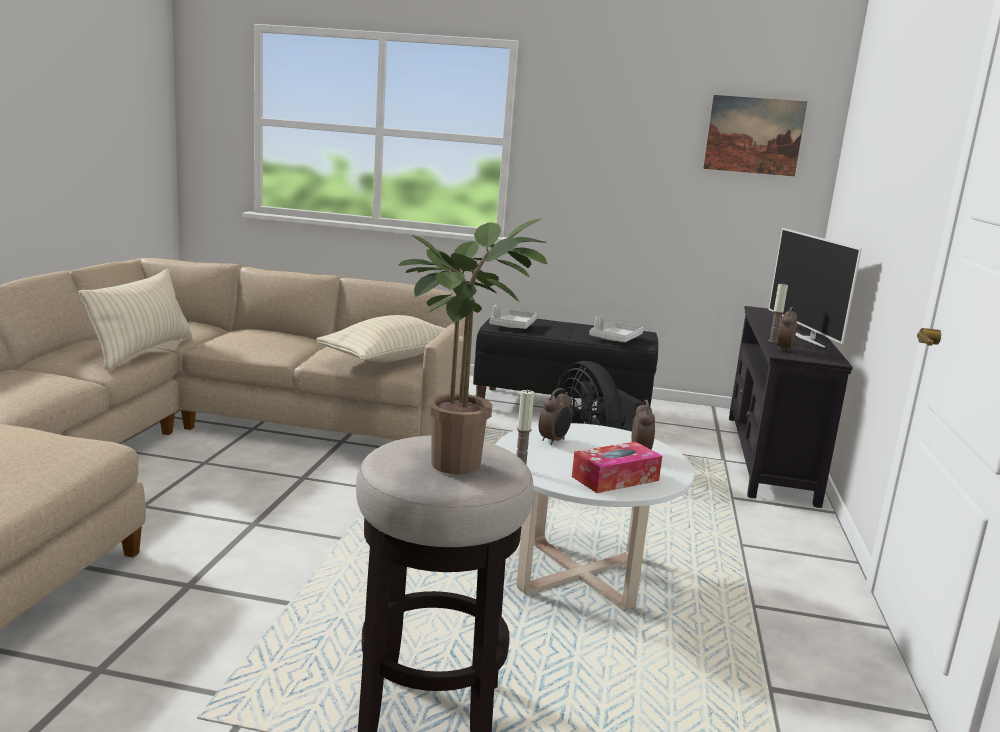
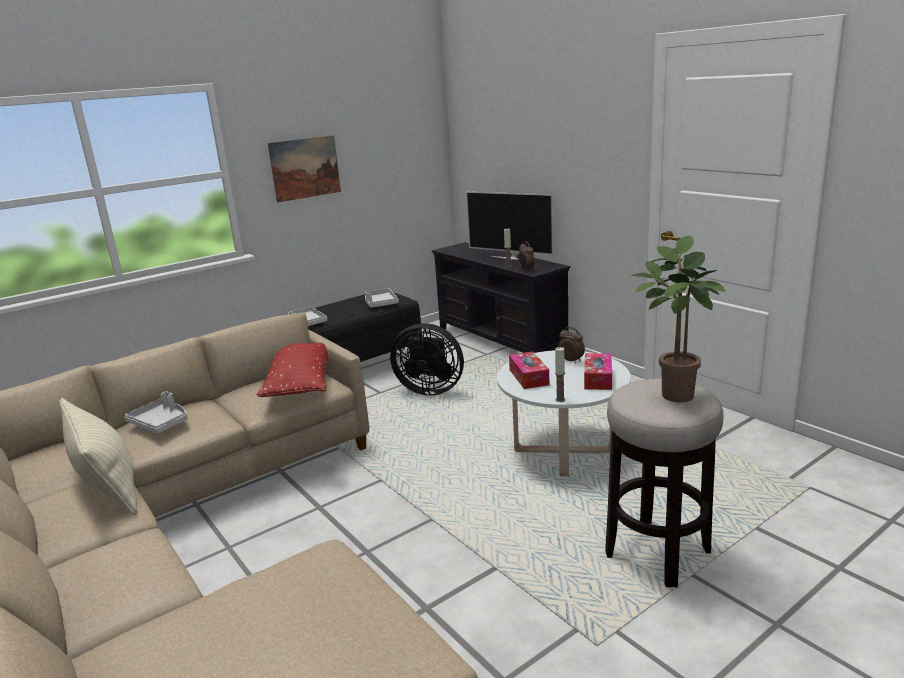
camera: 45 degrees left, 5 degrees up
beige pillow [316,315,464,362] -> red pillow [257,343,328,397]
alarm clock [539,388,572,445] -> tissue box [509,351,549,389]
picture [703,95,807,176] -> picture moved to [268,135,341,203]
none -> grey tray [124,391,188,433]

